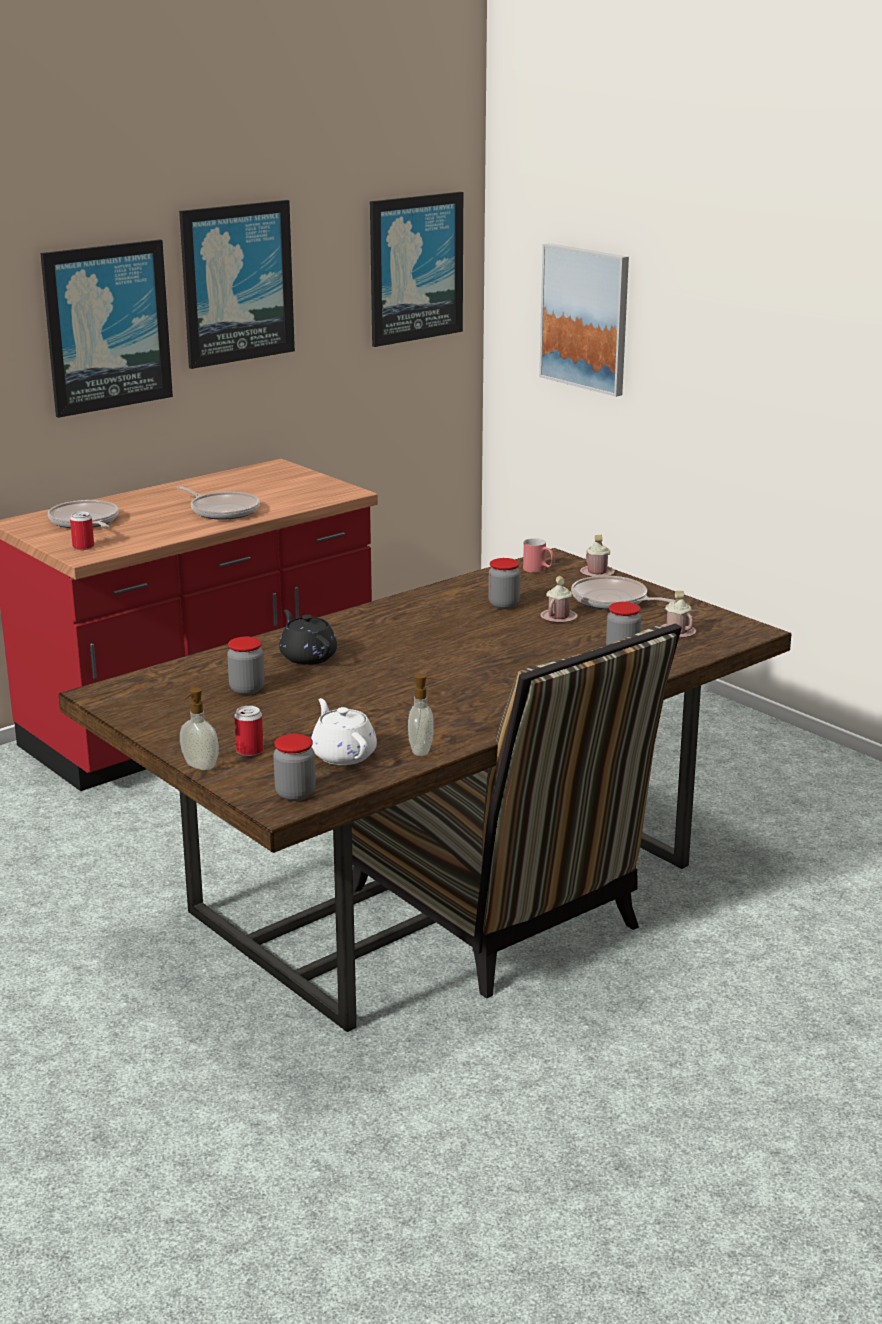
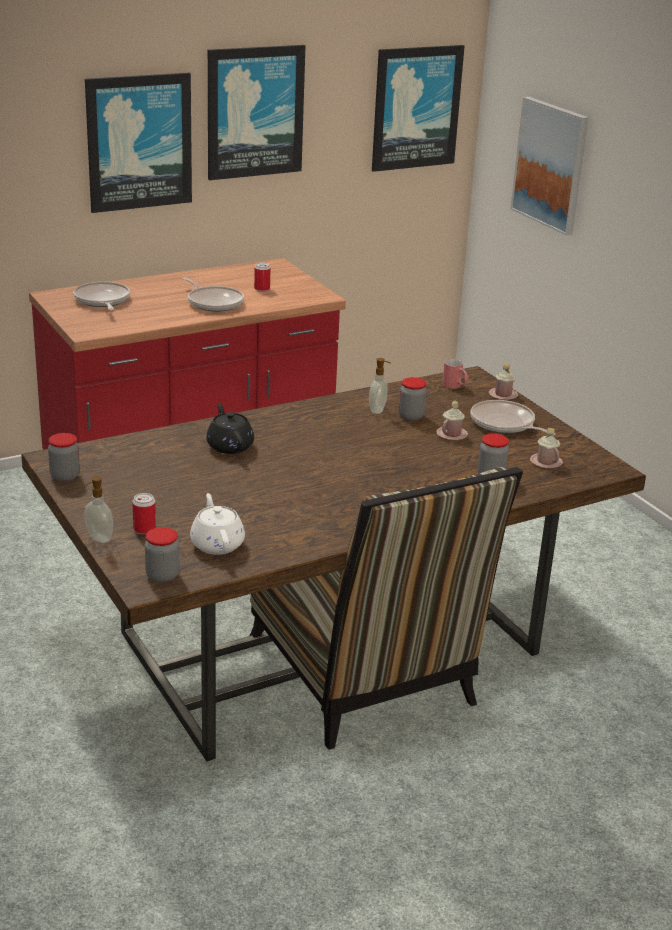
camera: 10 degrees right, 5 degrees up
can [70,511,94,550] -> can moved to [254,262,270,291]
jar [227,637,265,695] -> jar moved to [48,433,80,482]
soap dispenser [408,674,436,756] -> soap dispenser moved to [369,358,391,414]

